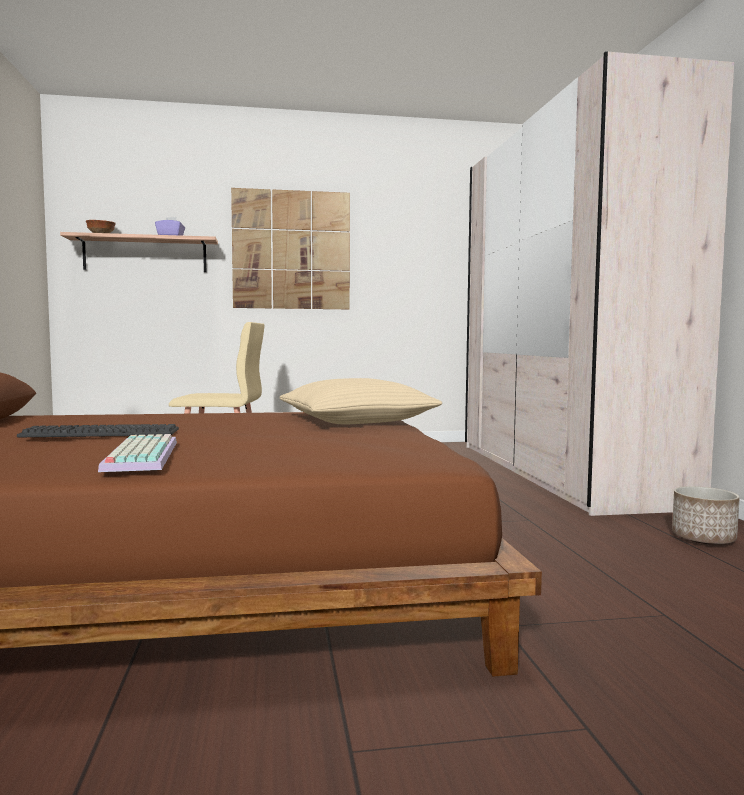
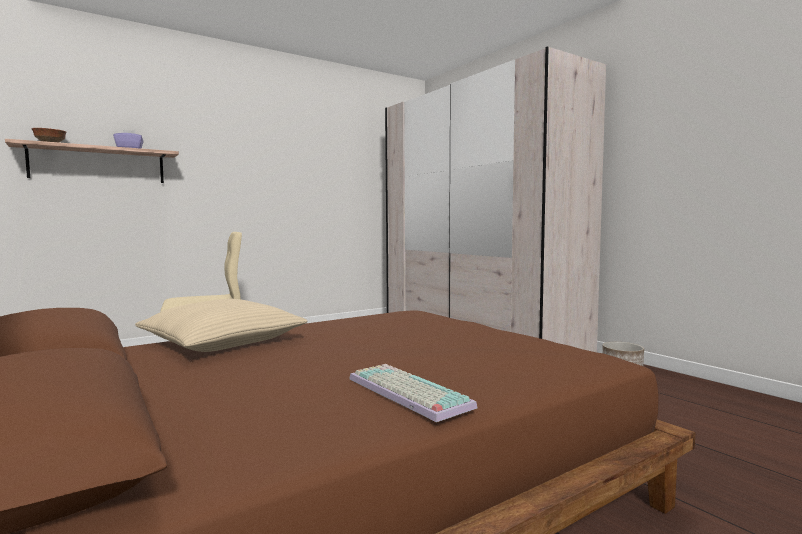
camera: 25 degrees left, 0 degrees up
keyboard [17,424,179,438] -> none
picture [231,188,350,309] -> none
beige pillow [280,378,442,424] -> beige pillow moved to [135,299,308,352]

